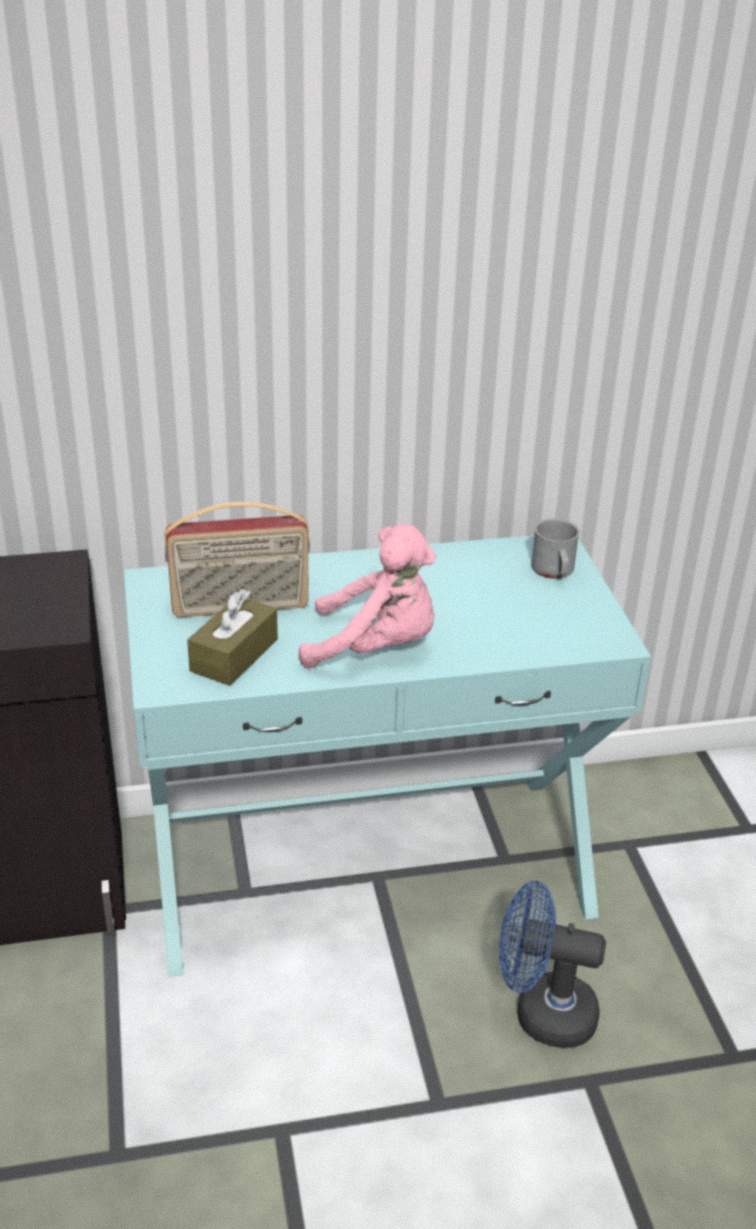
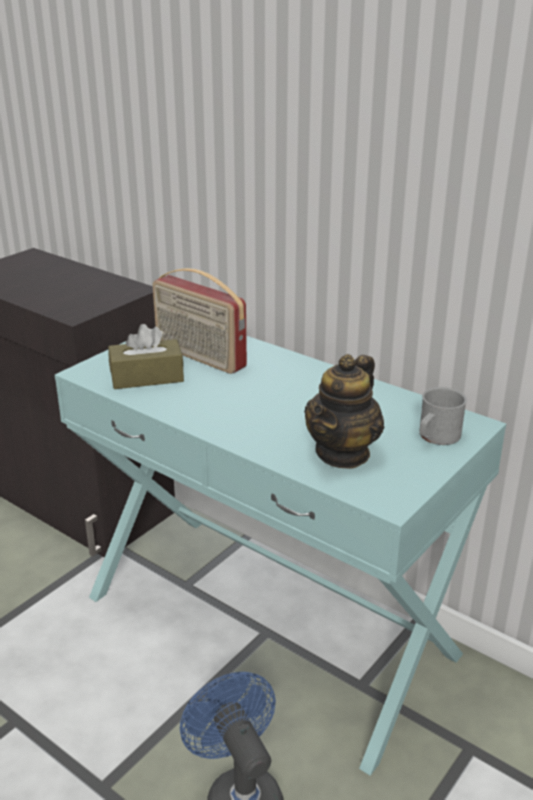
camera: 50 degrees right, 5 degrees down
pink plush toy [299,525,436,669] -> none
none -> teapot [304,354,384,469]

